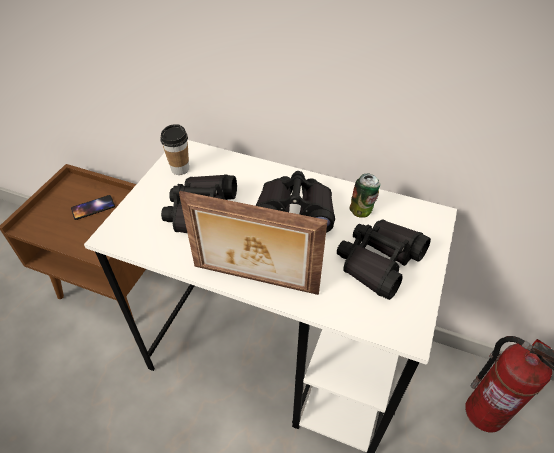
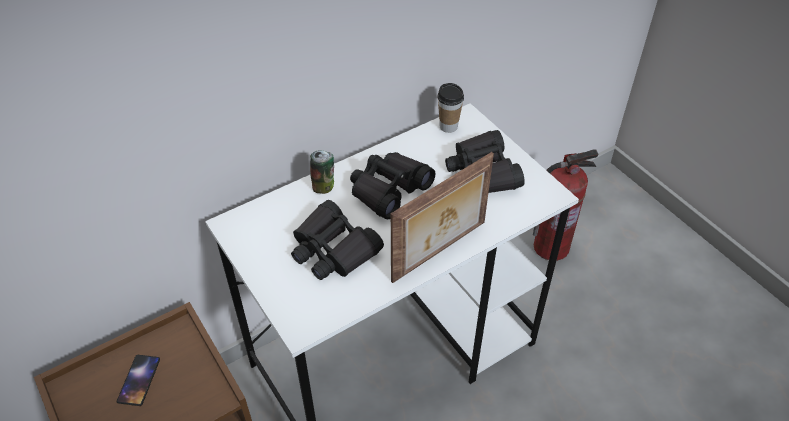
camera: 55 degrees left, 0 degrees up
cup [160,124,189,175] -> cup moved to [437,83,464,133]
can [350,174,380,218] -> can moved to [310,150,334,194]

